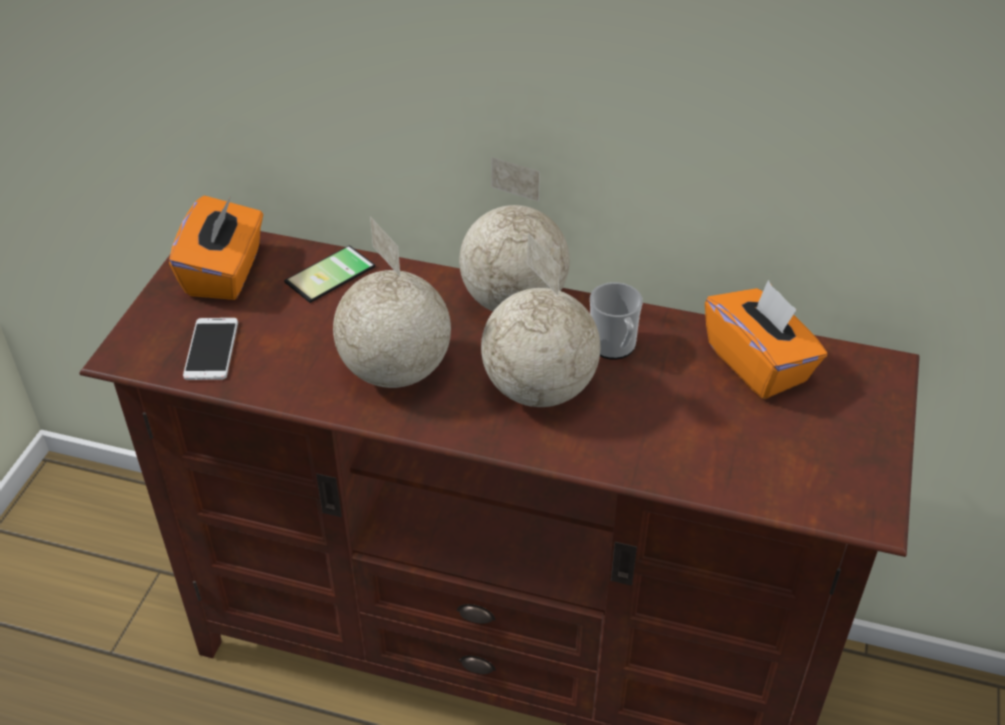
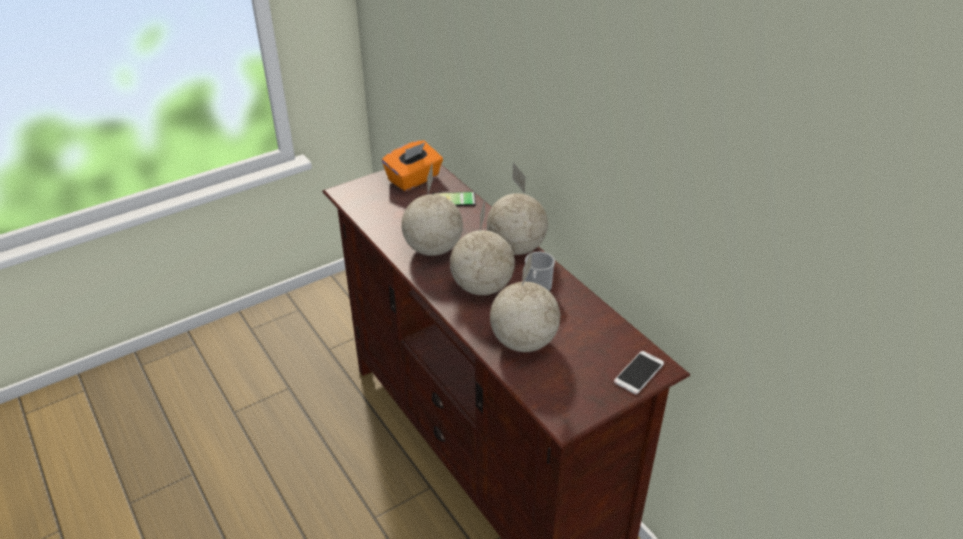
camera: 40 degrees right, 5 degrees down
phone [183,318,238,380] -> phone moved to [614,351,664,394]
orange tissue box [705,280,827,399] -> none
none -> globe [490,250,560,352]

